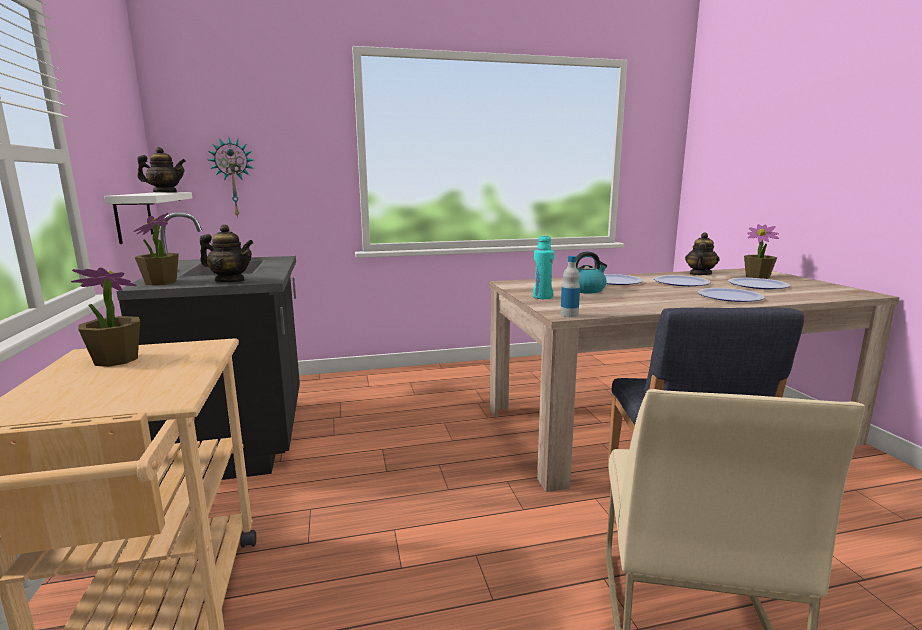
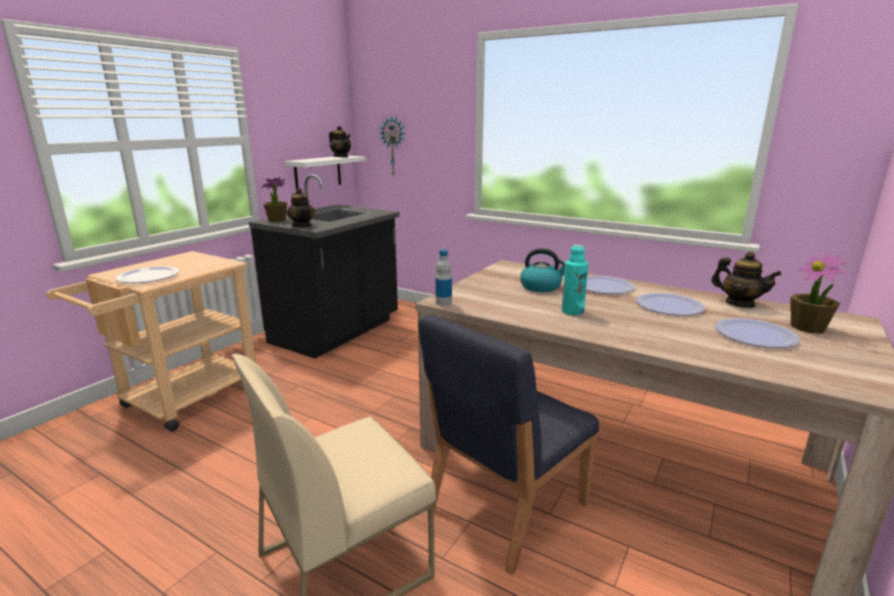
camera: 45 degrees right, 5 degrees up
potted plant [71,267,140,367] -> none
turquoise bottle [533,235,554,299] -> turquoise bottle moved to [562,245,588,315]
teapot [685,232,720,275] -> teapot turned 60 degrees clockwise [711,252,782,308]
plate [698,288,765,302] -> plate moved to [116,266,179,283]

